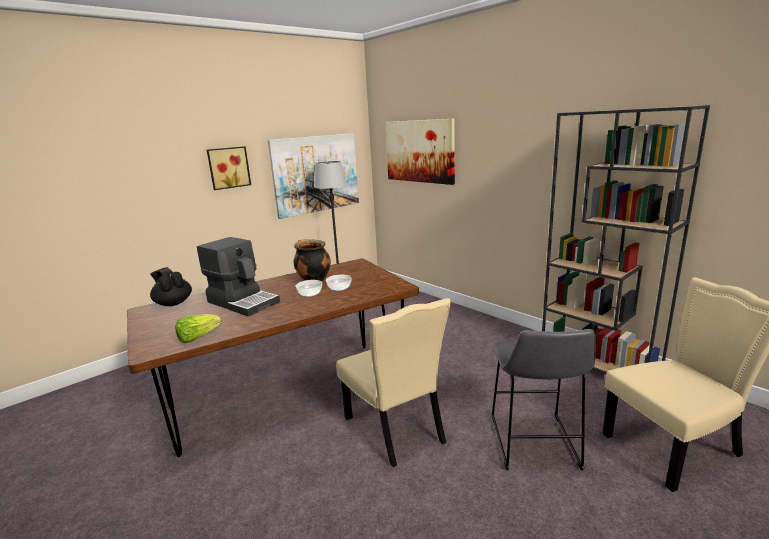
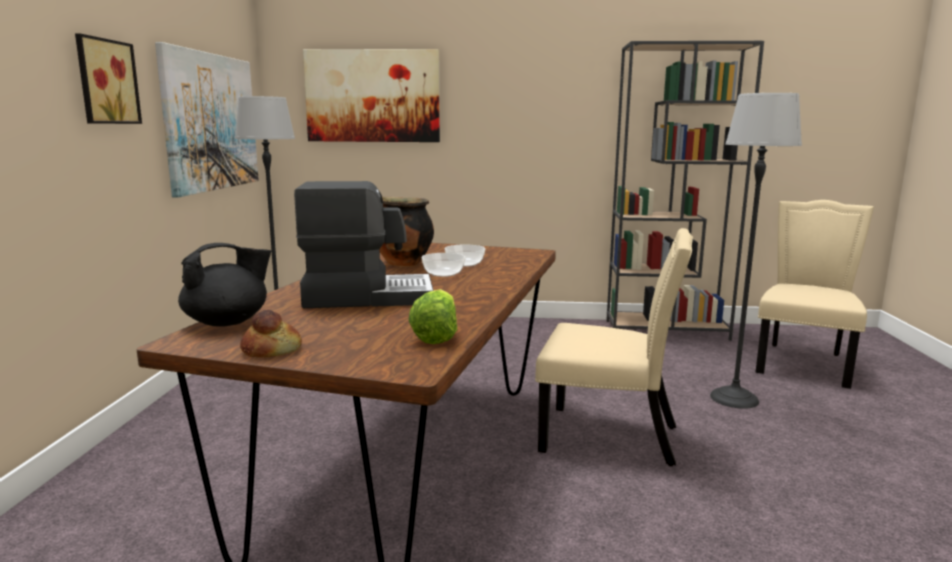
camera: 45 degrees left, 5 degrees down
black teapot [150,267,192,306] -> black teapot turned 150 degrees clockwise [178,243,271,327]
grey stool [492,329,596,470] -> floor lamp [710,93,802,409]
none -> bread [240,310,302,358]

